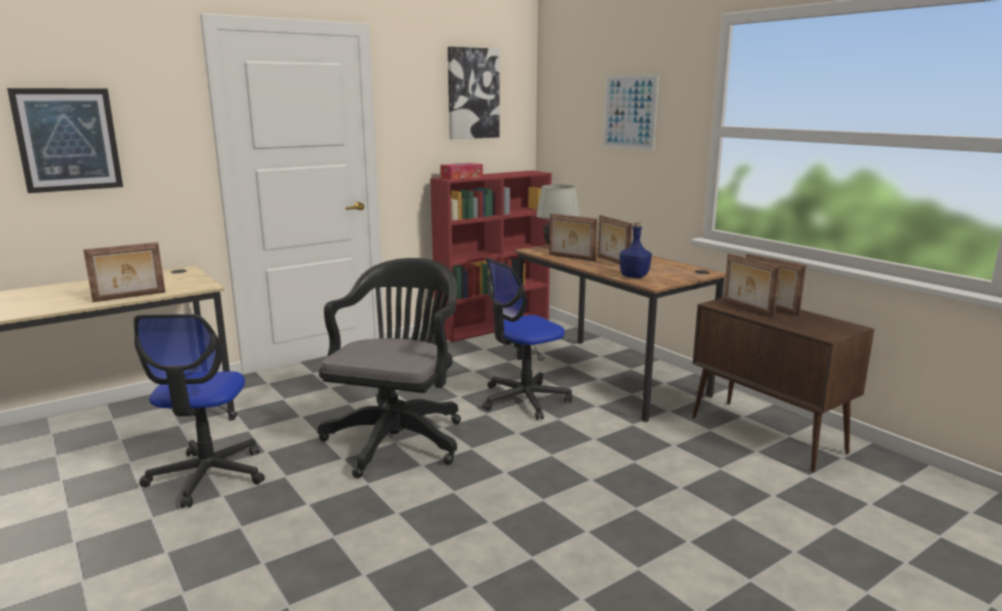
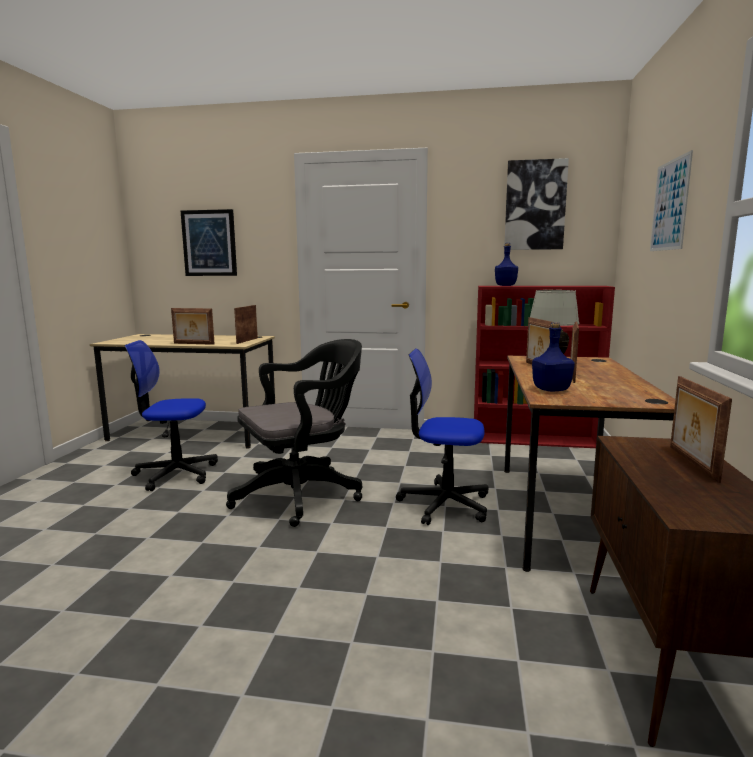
camera: 45 degrees right, 5 degrees down
office chair [134,314,265,508] -> office chair turned 45 degrees clockwise [125,340,218,491]
tissue box [441,163,483,180] -> blue bottle [495,243,518,286]
picture frame [723,253,780,317] -> picture frame moved to [234,305,258,344]

